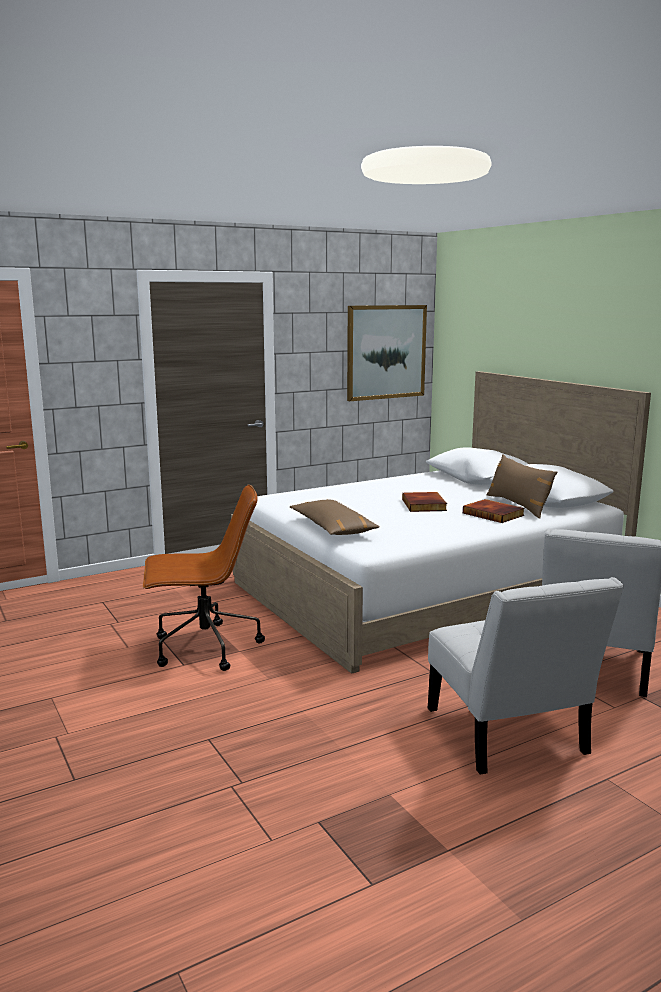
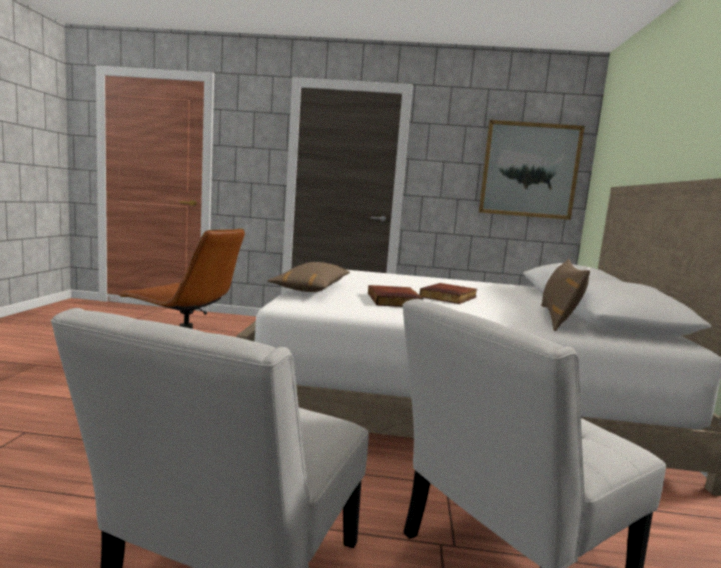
camera: 35 degrees right, 5 degrees down
book [463,499,525,523] -> book moved to [368,285,423,307]

